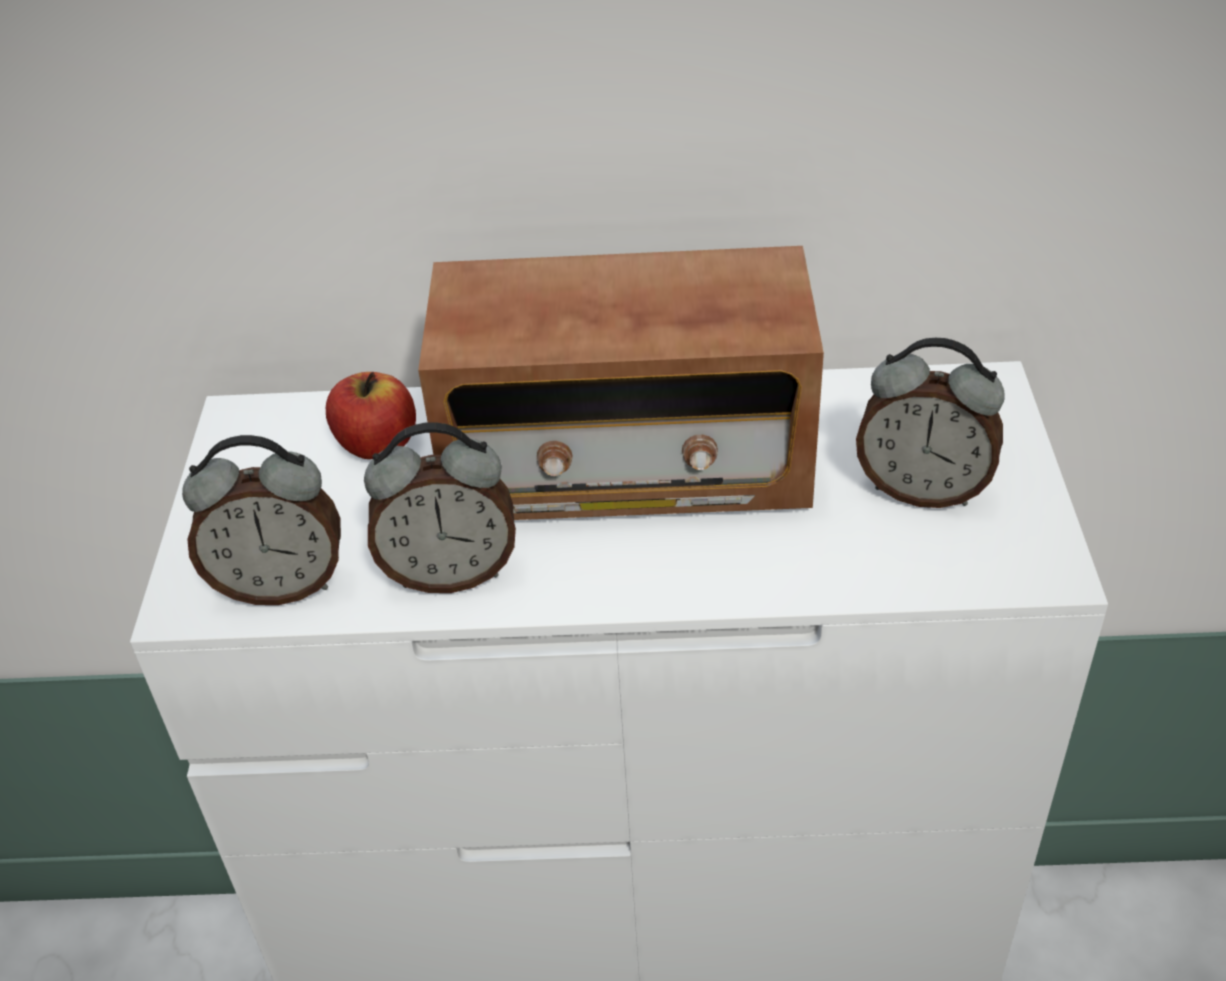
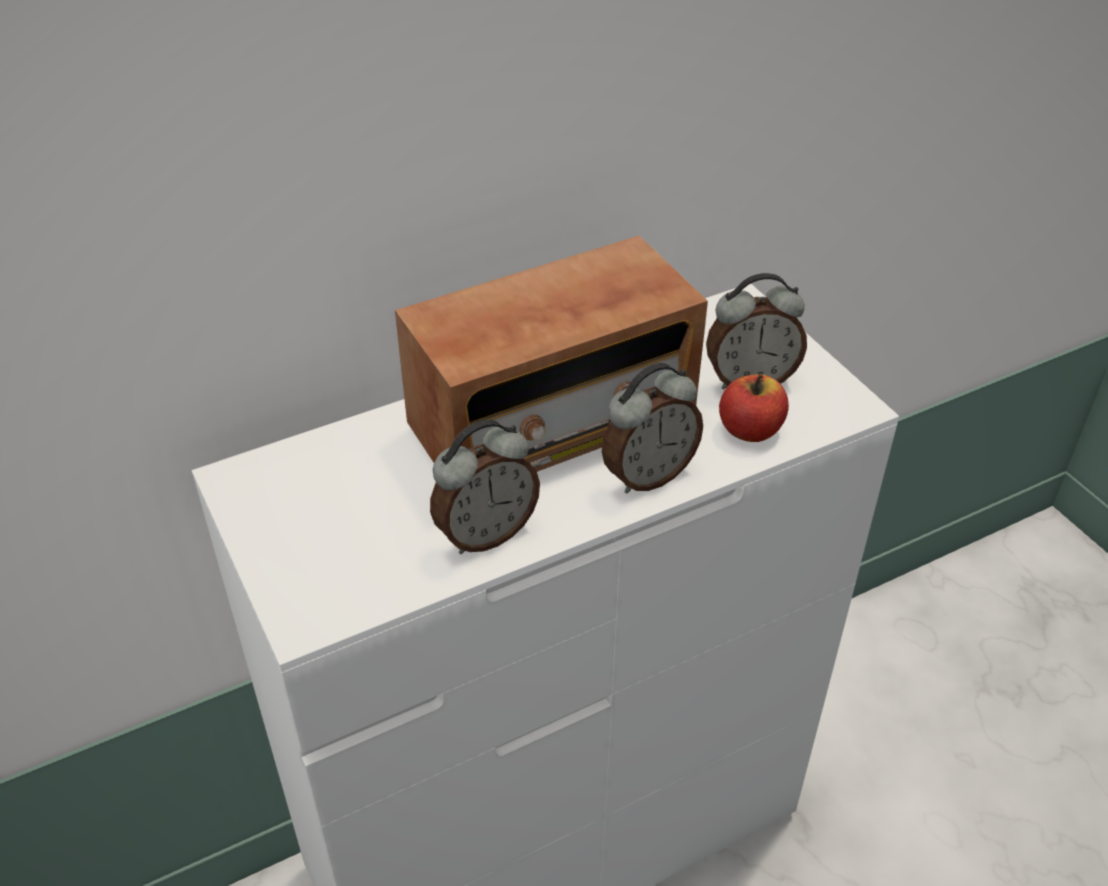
camera: 30 degrees left, 0 degrees up
alarm clock [182,435,341,605] -> alarm clock moved to [602,363,703,494]
apple [326,372,416,459] -> apple moved to [719,374,789,442]

